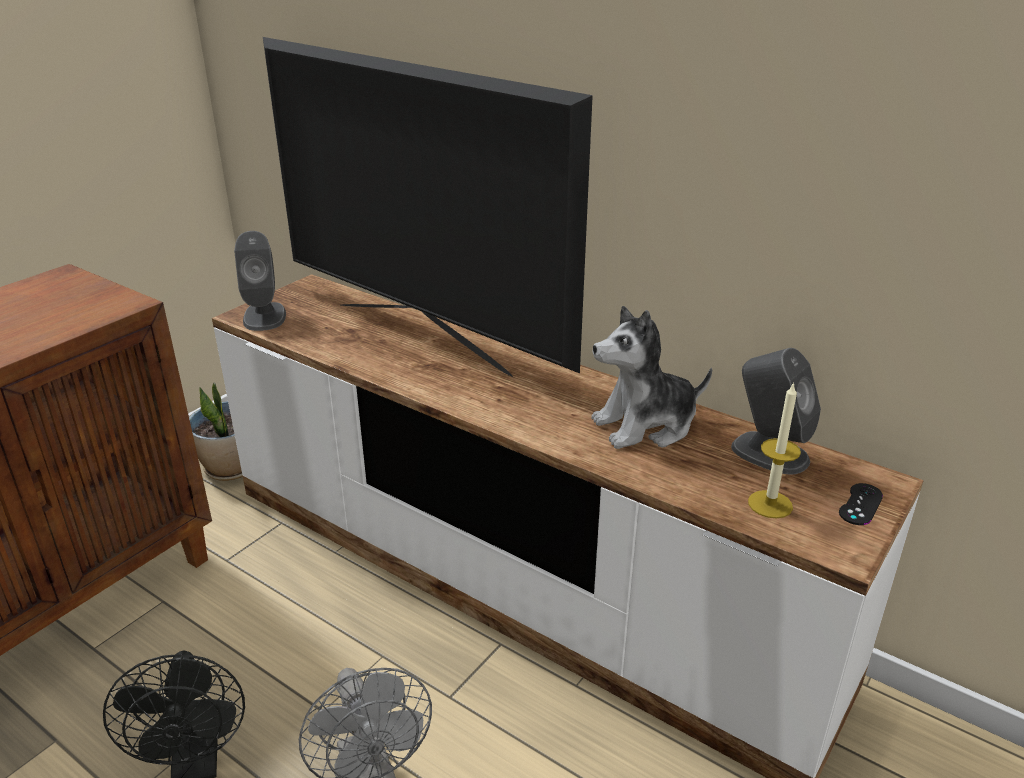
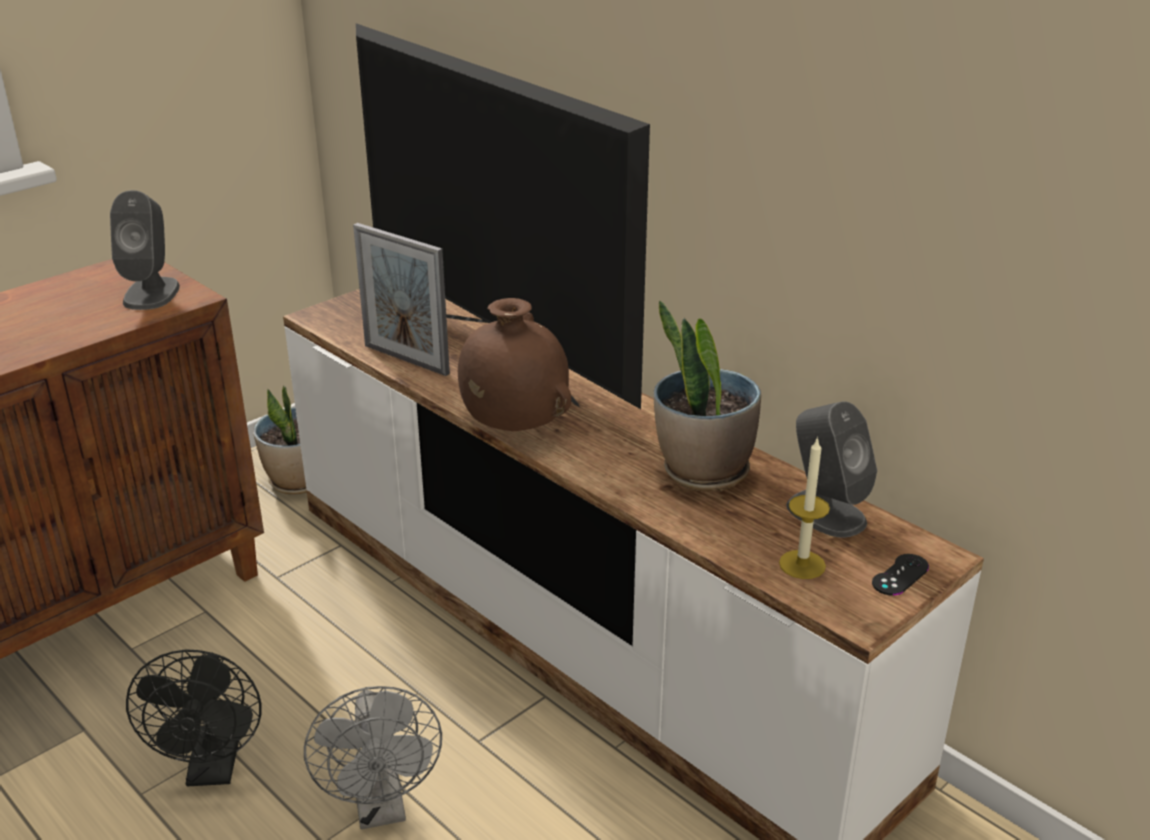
camera: 10 degrees right, 0 degrees up
grey speaker [234,231,286,331] -> grey speaker moved to [110,190,180,310]
plush toy [591,306,712,449] -> potted plant [654,301,761,492]
none -> picture frame [353,223,450,376]
none -> brown vase [458,298,571,431]

